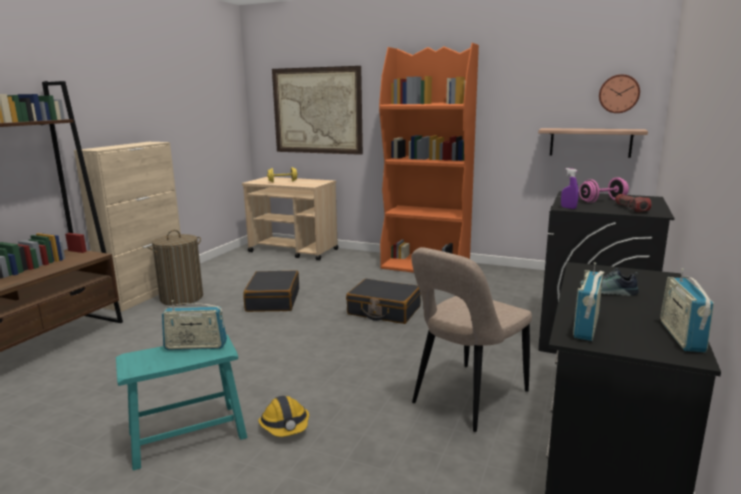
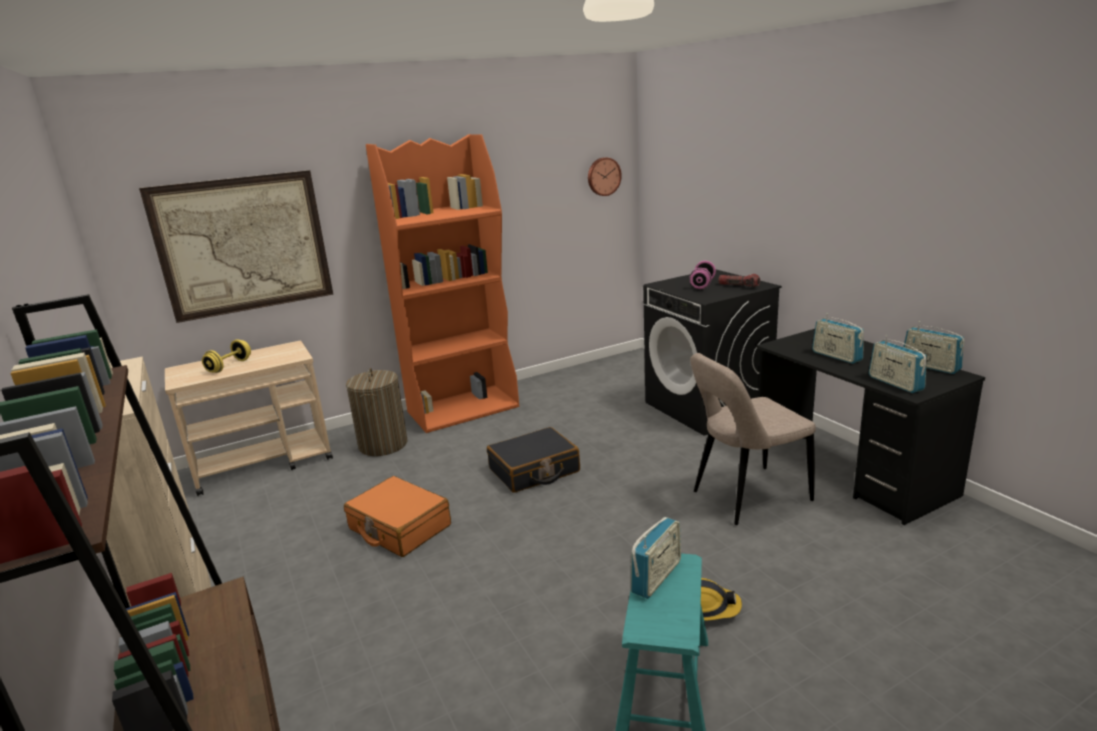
camera: 50 degrees left, 5 degrees up
laundry basket [148,230,203,306] -> laundry basket moved to [346,368,407,456]
black suitcase [243,270,299,312] -> orange suitcase [344,476,451,557]
beige chair [411,247,532,432] -> beige chair turned 75 degrees clockwise [690,353,816,525]
shelf [538,128,648,158] -> none
purple spray bottle [561,168,579,209] -> none
shoe [580,268,639,296] -> radio [812,313,864,364]

